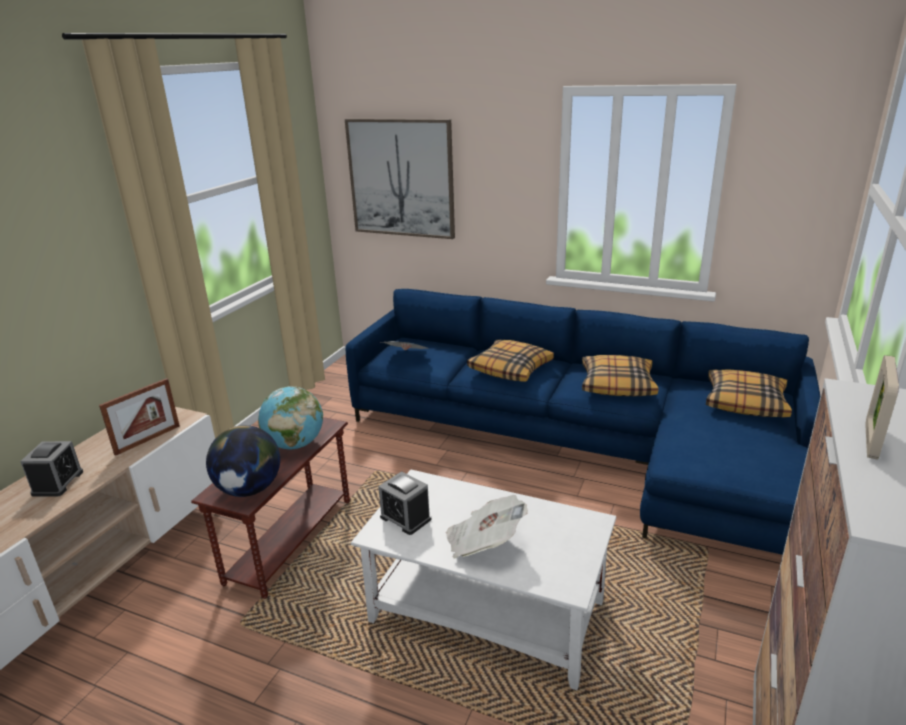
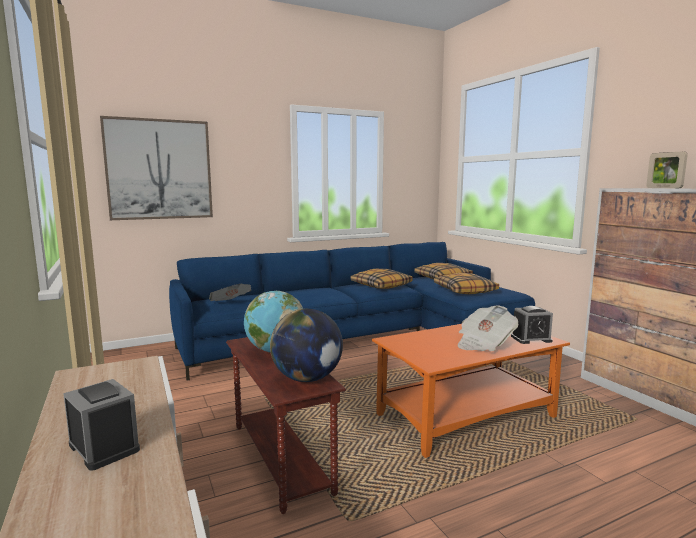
camera: 50 degrees left, 15 degrees down
picture frame [99,378,180,456] -> none
white coffee table [351,470,616,690] -> orange coffee table [372,324,570,458]
alarm clock [378,471,431,535] -> alarm clock moved to [511,306,553,344]
pillow [467,340,554,382] -> pillow moved to [434,273,499,294]

